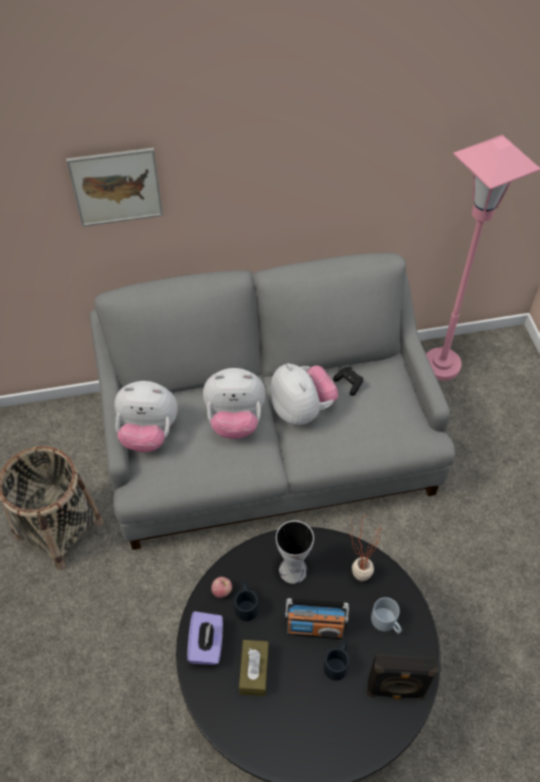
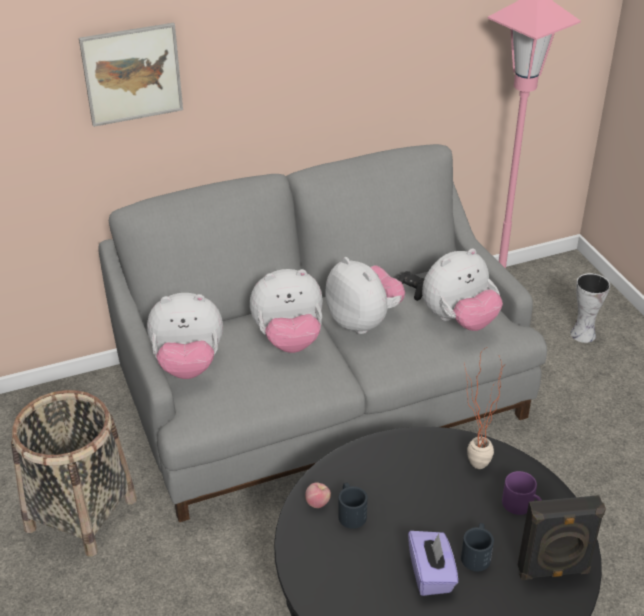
camera: 10 degrees left, 15 degrees down
purple tissue box [187,611,223,665] -> purple tissue box moved to [408,531,458,596]
brown tissue box [239,640,269,696] -> none
vase [276,520,314,584] -> vase moved to [570,273,610,343]
radio [285,598,349,639] -> none
grey mug [371,597,402,634] -> purple mug [502,471,542,515]
none -> plush toy [422,248,503,331]

